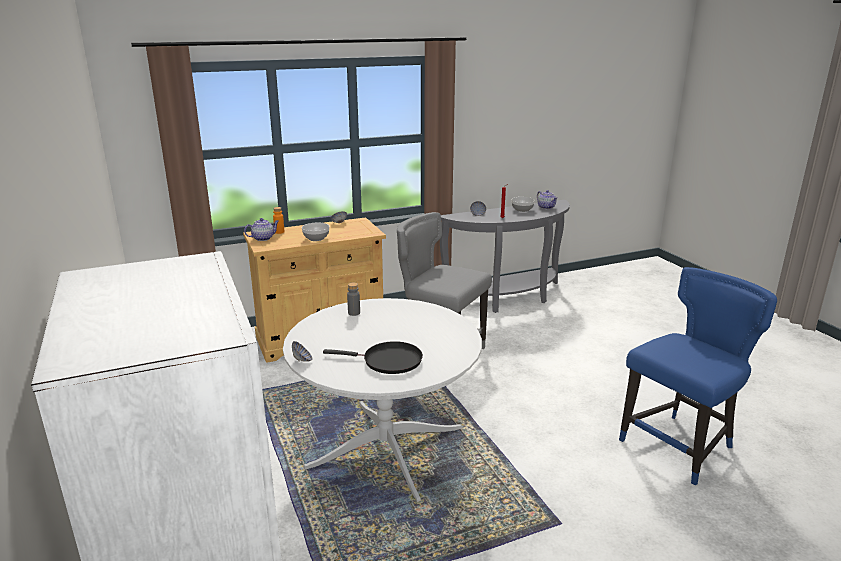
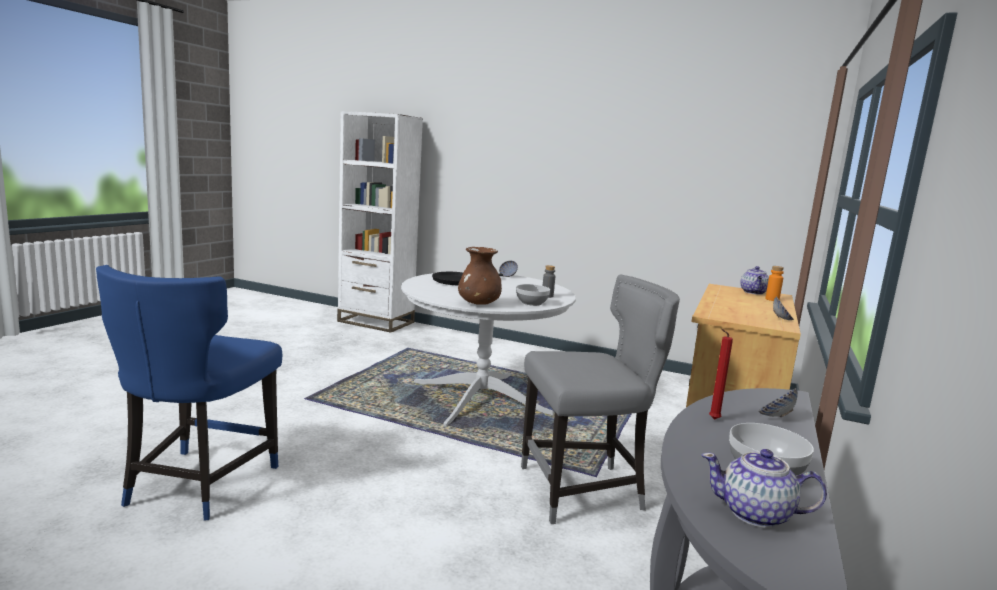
camera: 135 degrees right, 10 degrees down
bowl [302,223,329,241] -> bowl moved to [516,284,550,306]
none -> brown vase [458,247,502,305]

